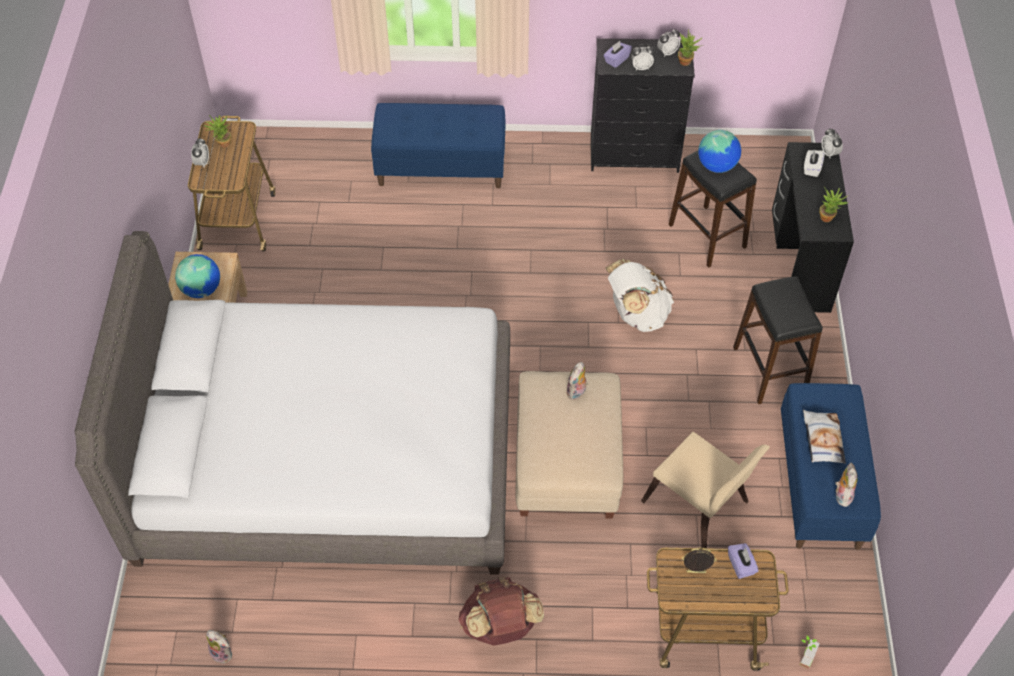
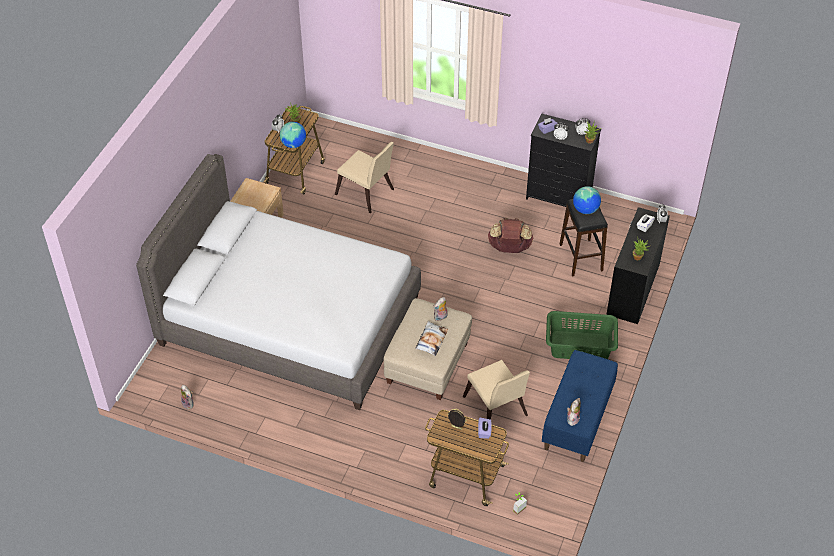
camera: 20 degrees right, 5 degrees down
globe [175,254,220,298] -> globe moved to [280,122,306,148]
blue bench [371,103,505,188] -> none
brown backpack [459,576,544,646] -> brown backpack moved to [488,218,533,253]
white backpack [606,259,674,332] -> none
black stool [733,276,823,404] -> green laundry basket [546,311,618,359]
pillow [803,410,846,464] -> pillow moved to [415,321,448,356]
none -> beige chair [335,142,394,213]

